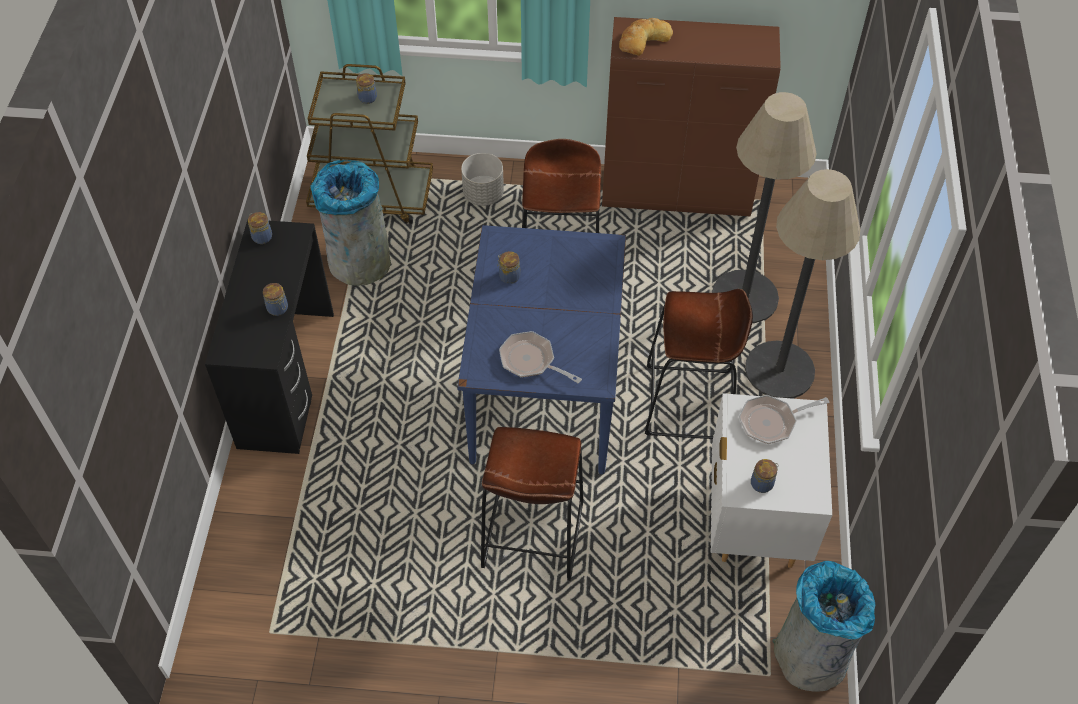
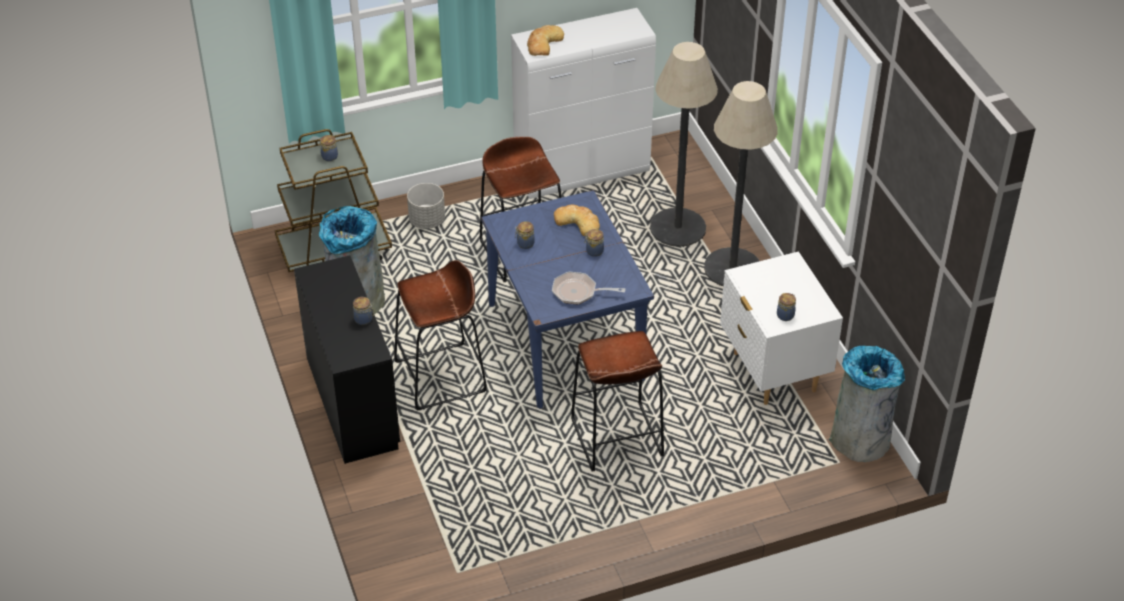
camera: 25 degrees left, 10 degrees down
jar [248,212,272,244] -> jar moved to [584,229,604,257]
brown cabinet [602,17,781,216] -> white cabinet [511,8,656,199]
brown stool [645,289,753,439] -> brown stool moved to [394,260,487,411]
frying pan [739,395,829,444] -> none
none -> bread [554,205,600,236]

